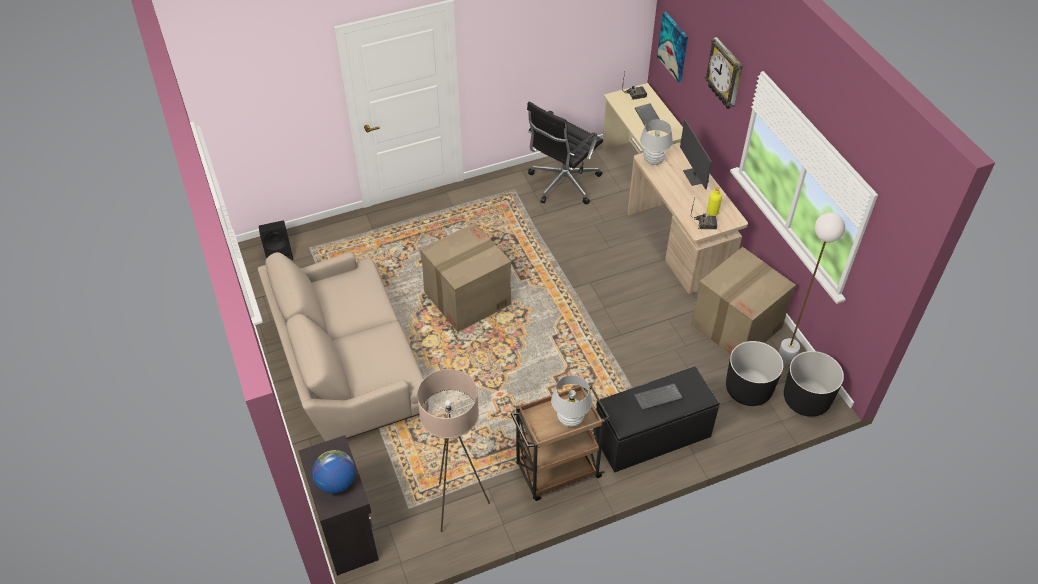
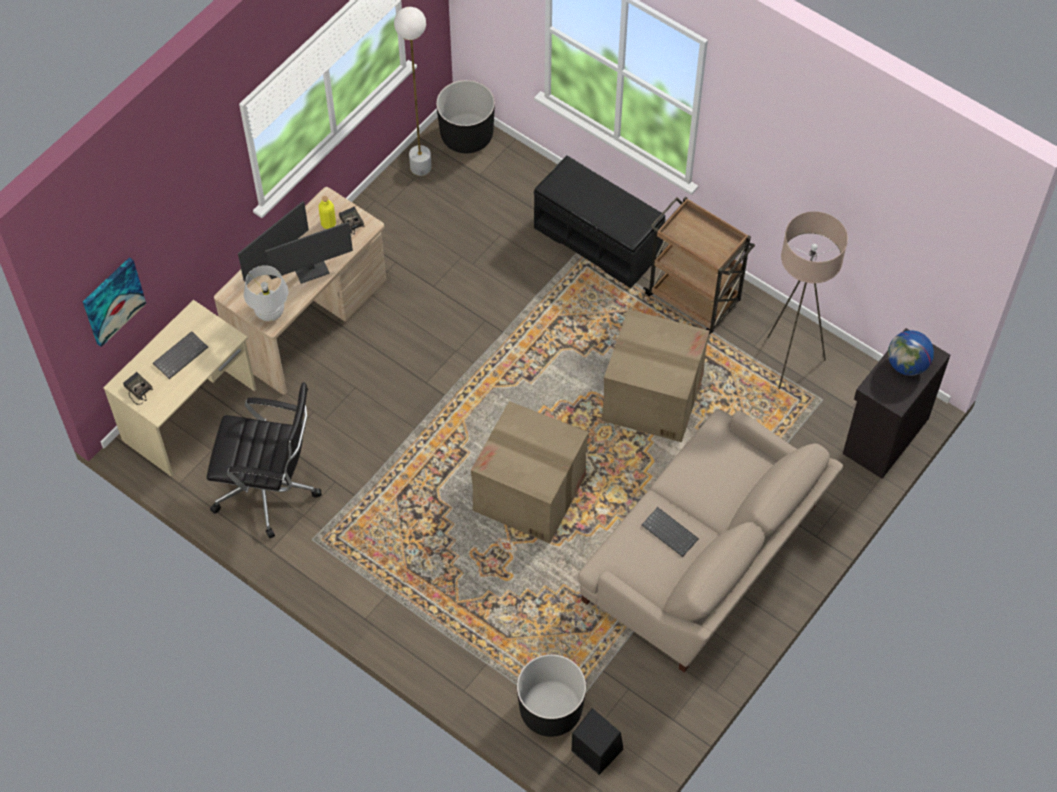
camera: 120 degrees left, 10 degrees up
white table lamp [551,375,592,427] -> none
keyboard [634,383,683,410] -> keyboard moved to [642,507,699,557]
cardboard box [691,247,796,354] -> cardboard box moved to [601,309,710,442]
wall clock [705,37,743,109] -> none
black planter [726,341,784,406] -> black planter moved to [517,654,586,737]
none -> monitor [265,222,353,284]

